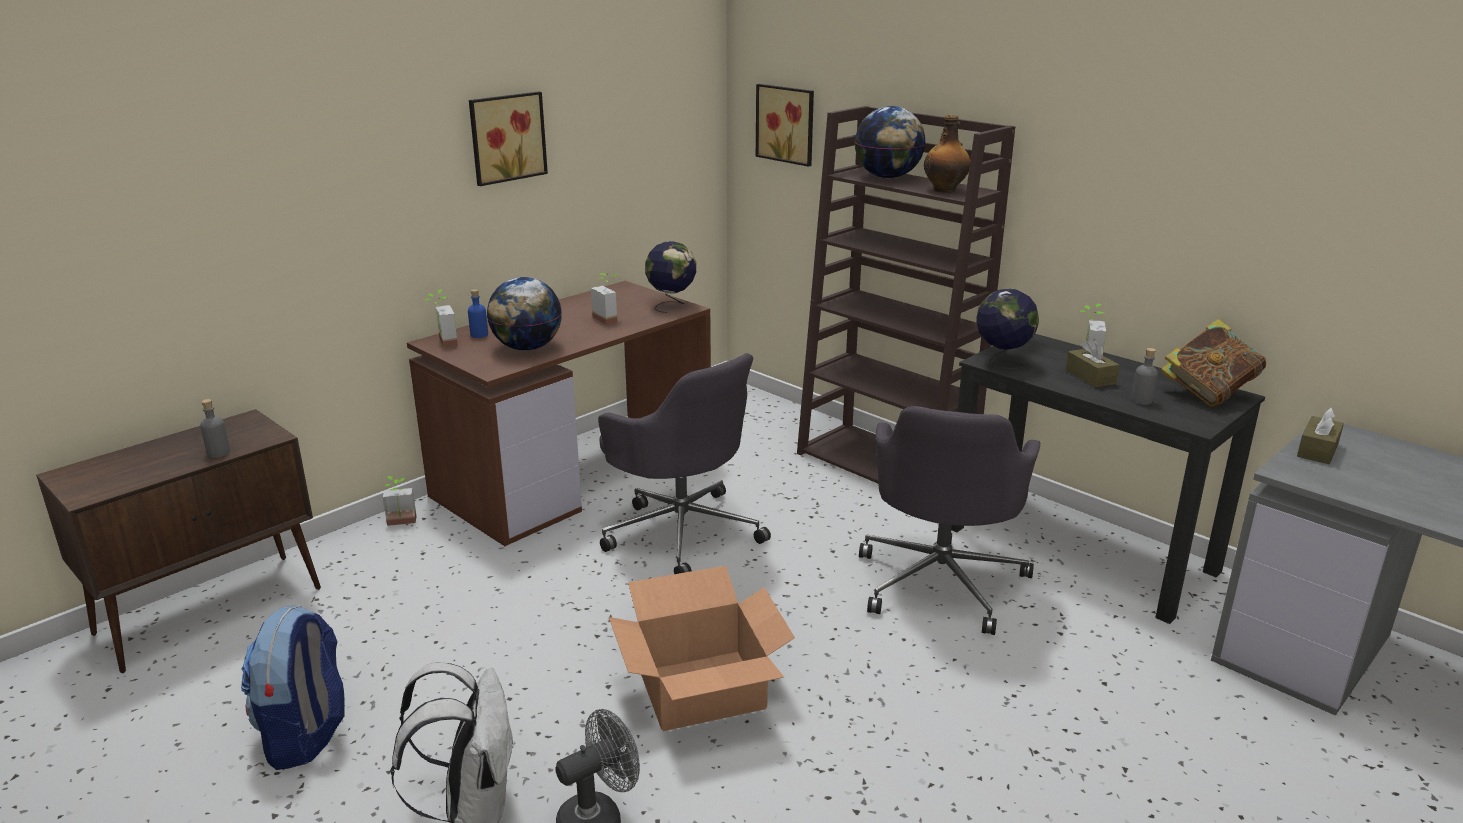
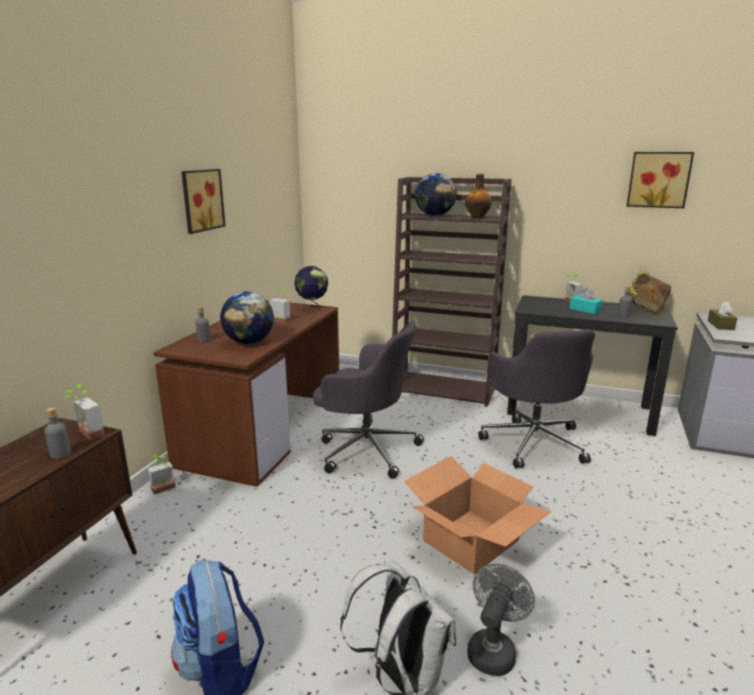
camera: 25 degrees left, 5 degrees down
potted plant [425,290,458,347] -> potted plant moved to [64,384,104,440]
blue bottle [468,289,488,338] -> grey bottle [195,307,211,342]
picture [756,84,814,167] -> picture moved to [627,152,694,208]
globe [977,289,1039,369] -> none
brown tissue box [1066,338,1119,388] -> turquoise tissue box [569,288,603,314]

